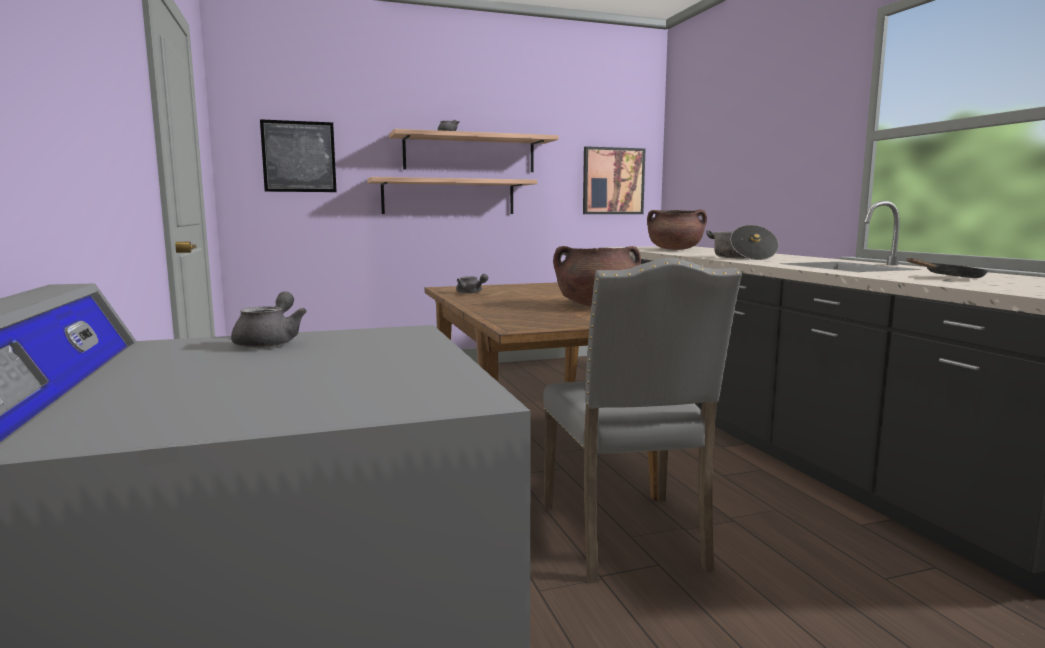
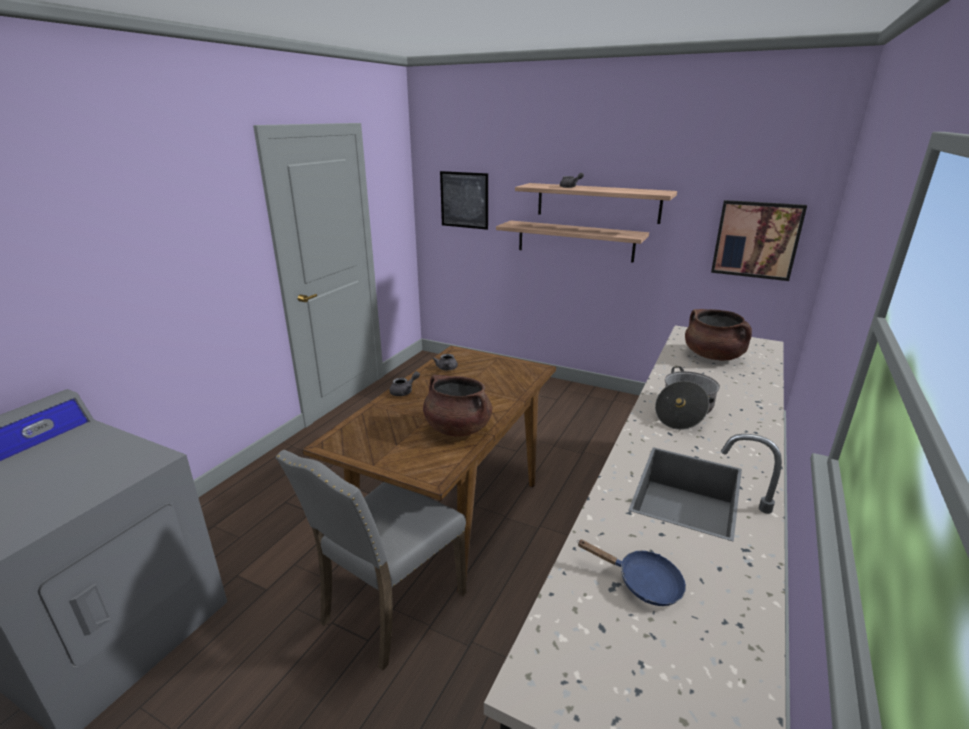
camera: 45 degrees right, 15 degrees up
grey teapot [231,291,307,348] -> grey teapot moved to [390,371,420,396]
black frying pan [907,258,988,278] -> blue frying pan [577,540,686,606]

